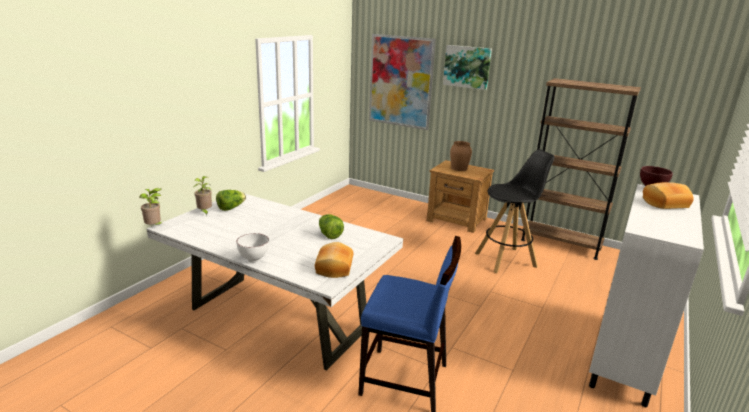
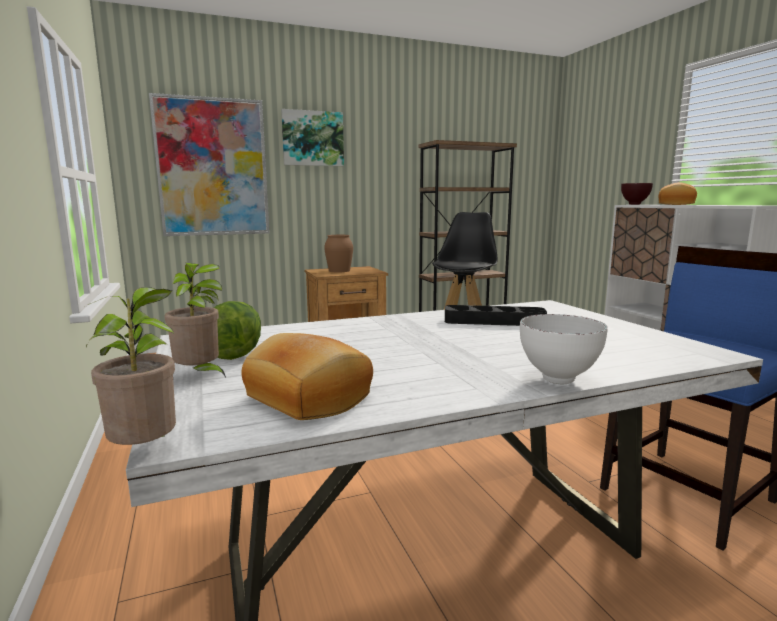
camera: 50 degrees left, 10 degrees down
bread [315,242,353,278] -> bread moved to [241,333,373,420]
lettuce [319,214,344,239] -> black tray [445,305,547,326]

